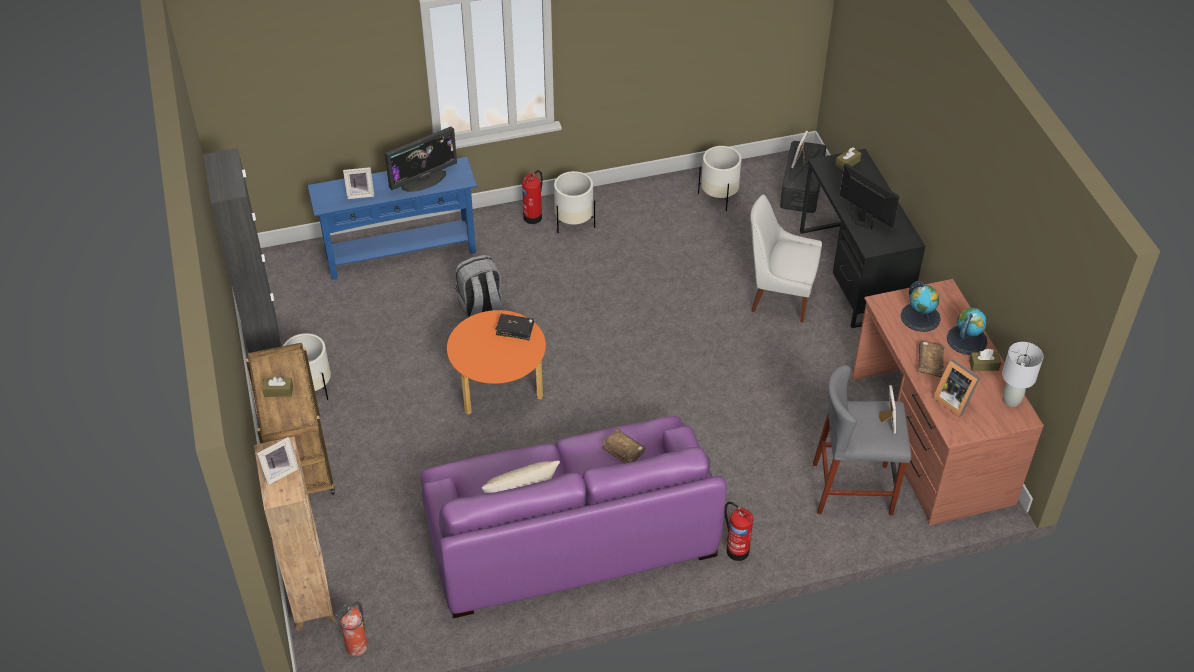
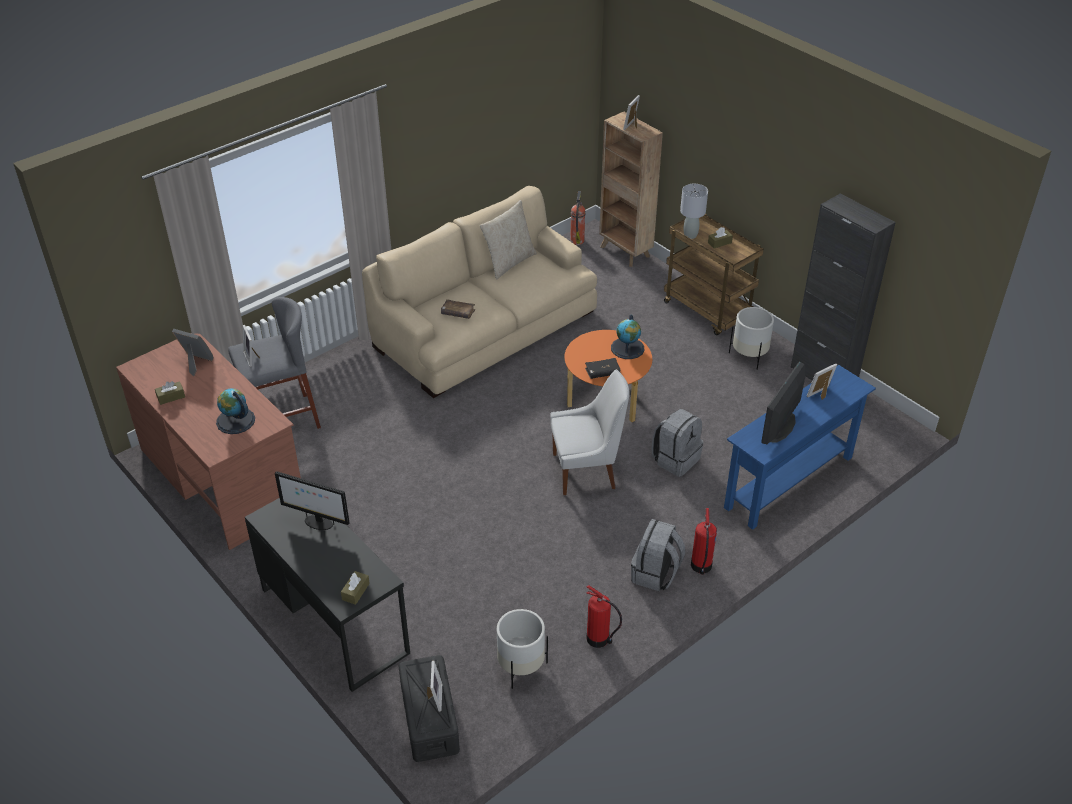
camera: 155 degrees right, 5 degrees down
purple sofa [420,416,727,618] -> beige sofa [362,186,597,398]
white planter [554,171,595,233] -> grey backpack [631,519,685,591]
fire extinguisher [724,502,754,561] -> fire extinguisher moved to [586,585,622,648]
white chair [750,194,822,322] -> white chair moved to [550,370,629,495]
brown book [918,341,945,377] -> none
globe [947,307,987,355] -> globe moved to [611,315,644,359]
grey table lamp [1002,342,1043,407] -> grey table lamp moved to [680,184,708,239]

